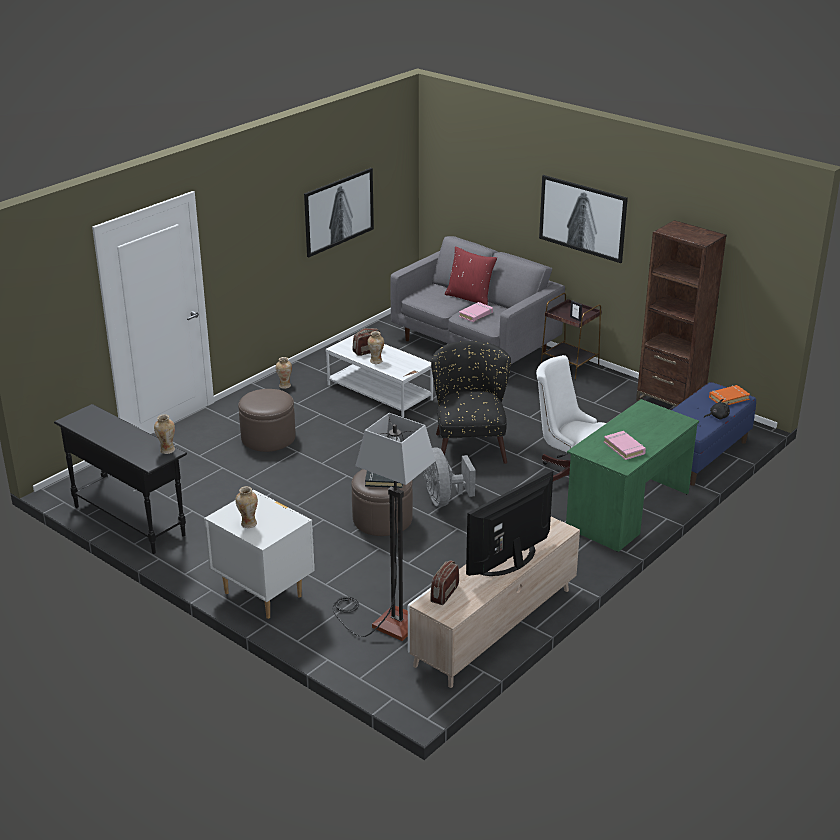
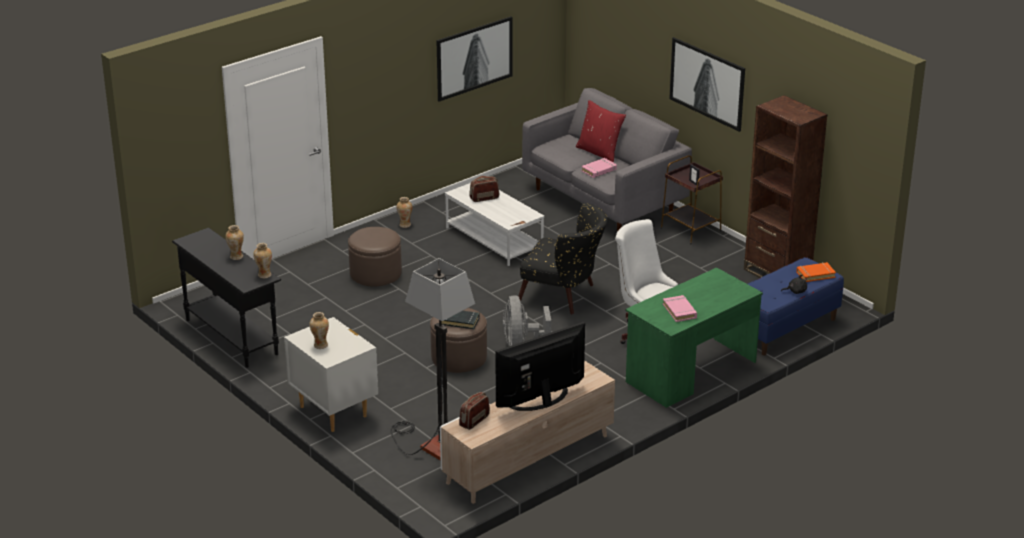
camera: 10 degrees right, 0 degrees up
vase [367,331,384,364] -> vase moved to [225,225,244,260]
black armchair [431,341,511,464] -> black armchair turned 105 degrees clockwise [519,203,607,314]

